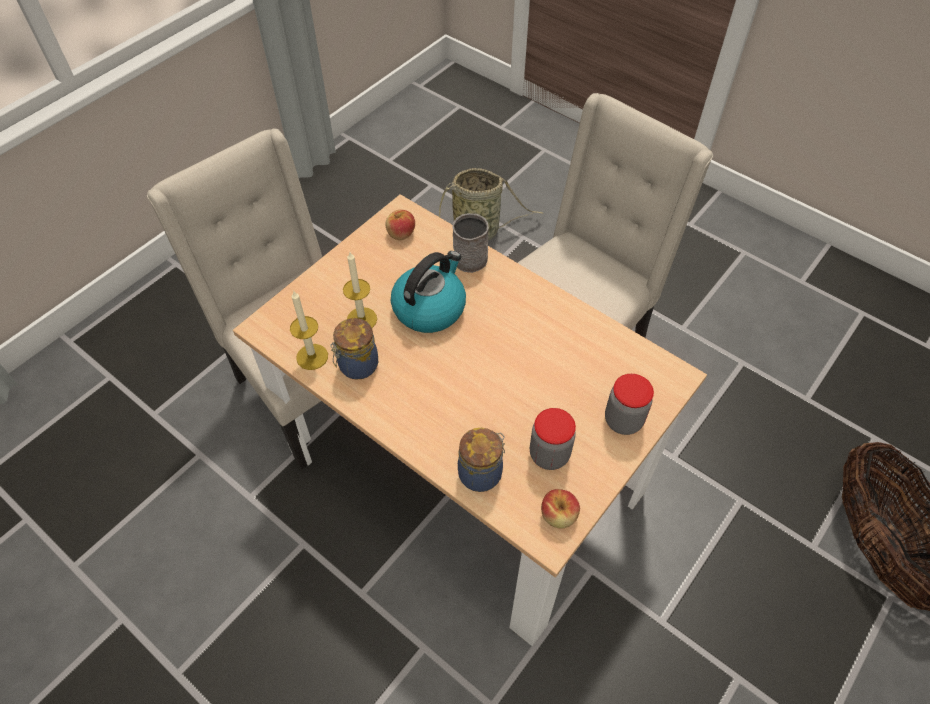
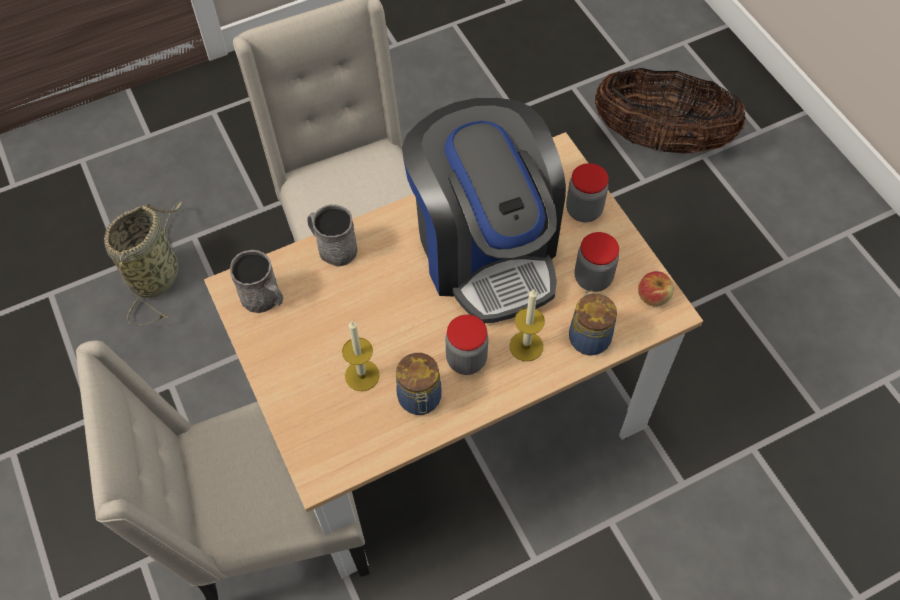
camera: 65 degrees left, 5 degrees up
candle [290,291,328,370] -> candle moved to [509,289,545,361]
apple [385,210,415,240] -> grey mug [230,250,283,313]
kettle [391,251,466,333] -> none
none -> coffee machine [402,98,566,323]
none -> jar [446,314,488,375]

